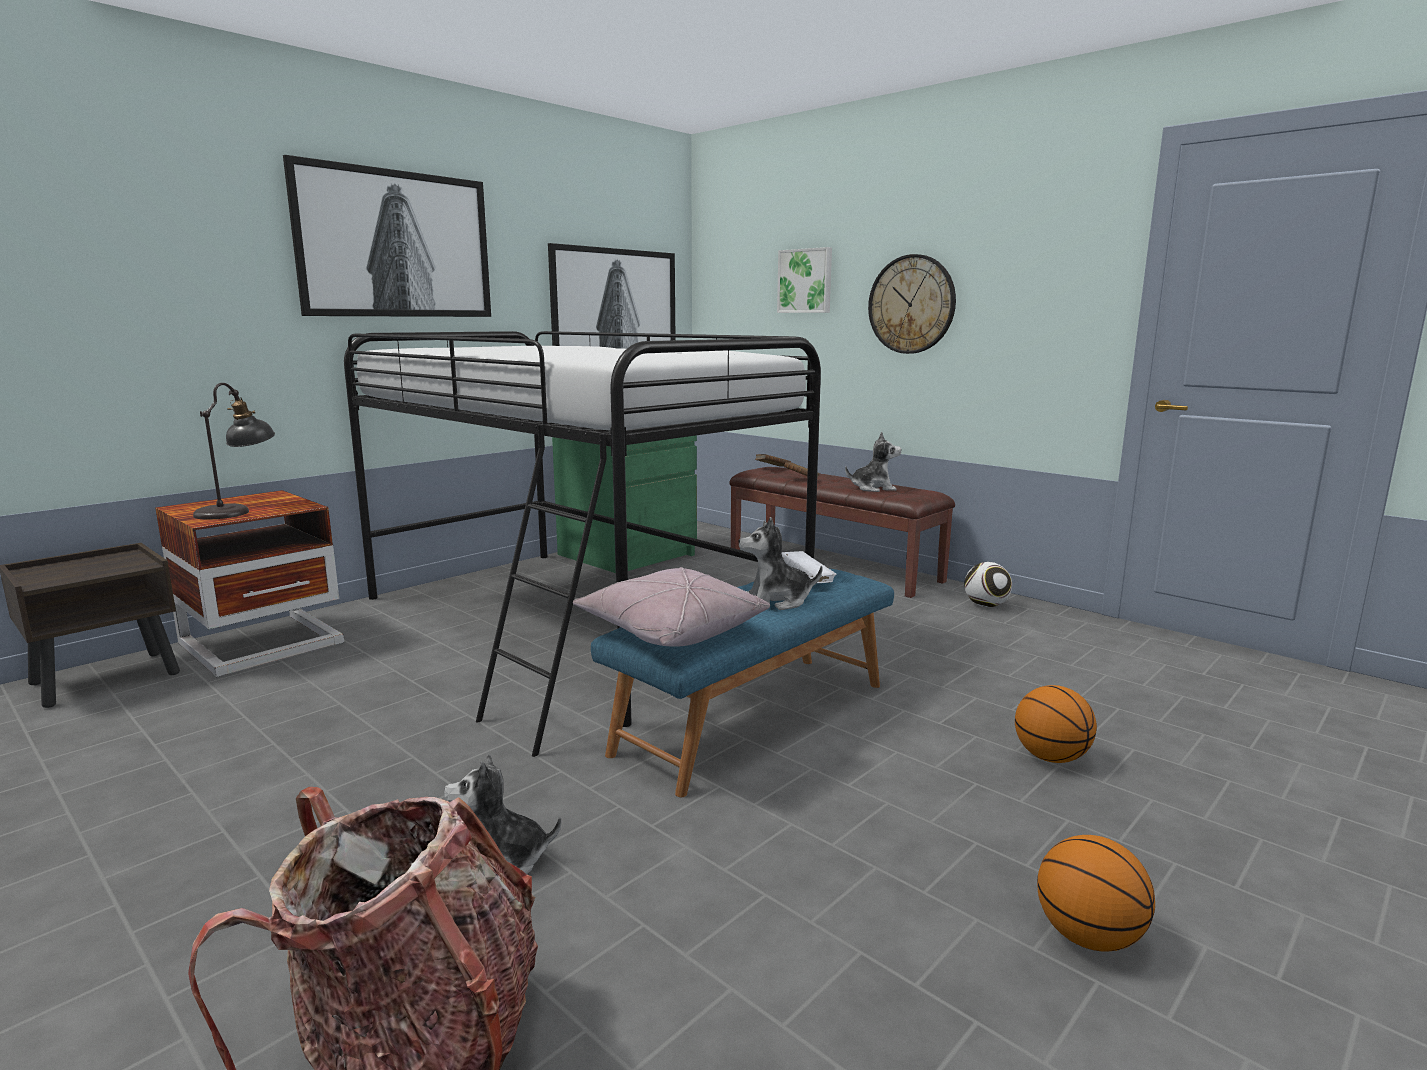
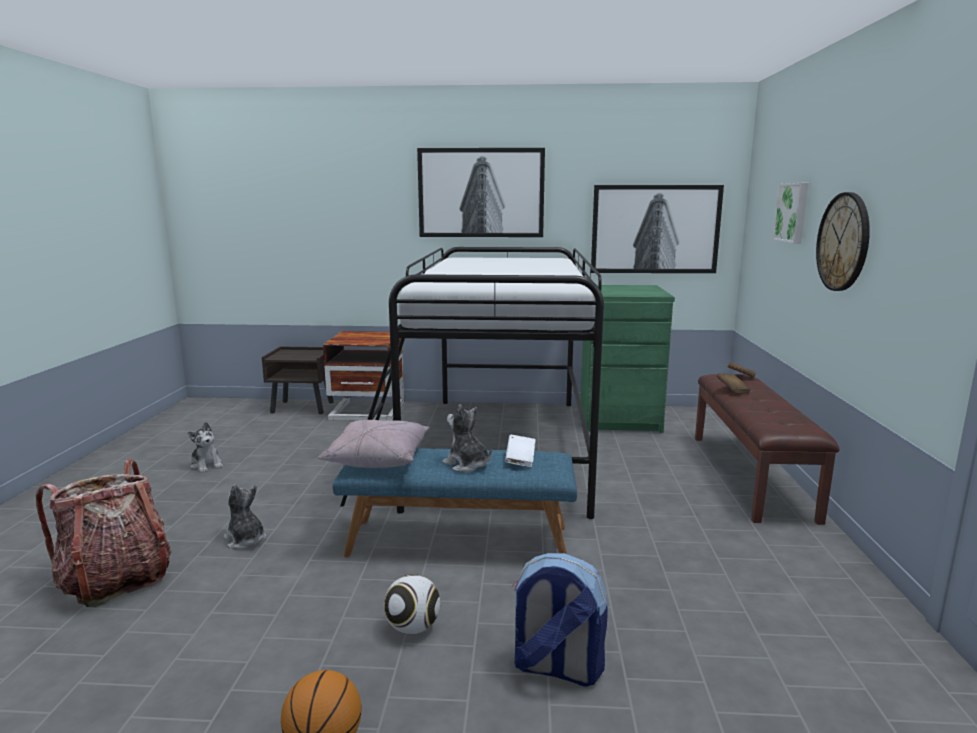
camera: 50 degrees right, 0 degrees up
grey table lamp [193,383,275,520] -> none
plush toy [845,432,902,492] -> plush toy moved to [188,422,223,473]
football [964,562,1012,607] -> football moved to [384,574,440,634]
basketball [1015,685,1097,763] -> backpack [513,553,608,687]

